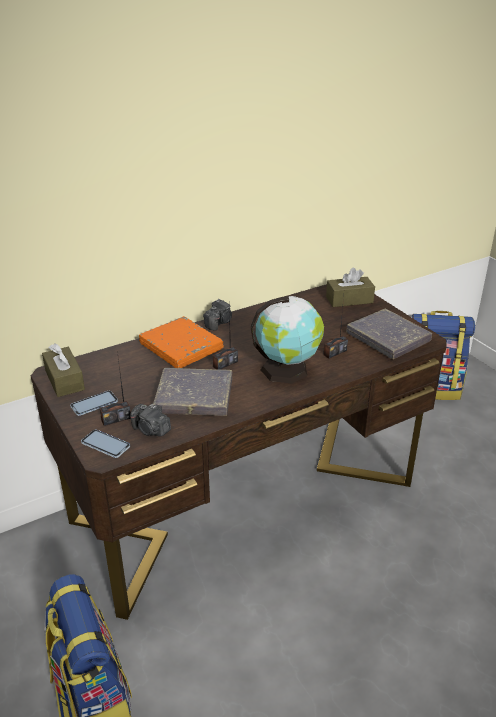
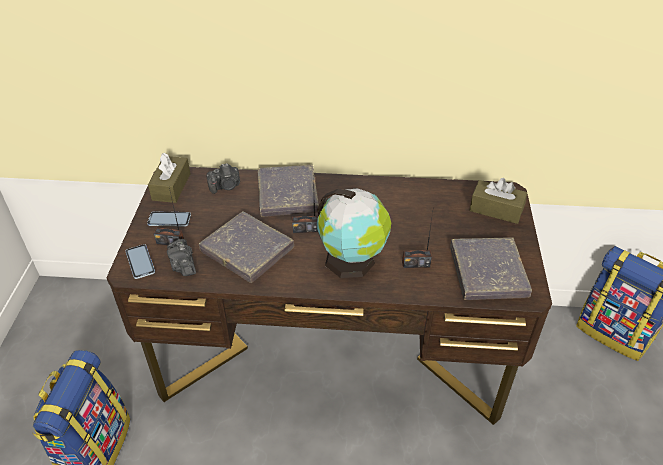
camera: 35 degrees right, 10 degrees up
orange book [139,316,224,368] -> grey book [258,165,319,217]
camera [203,299,232,331] -> camera moved to [207,163,240,194]

